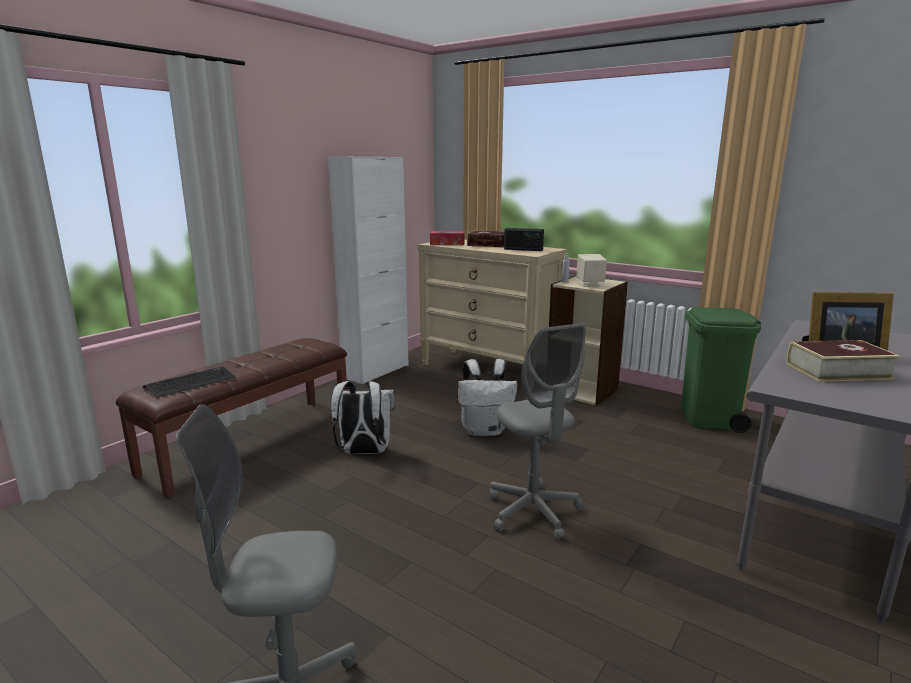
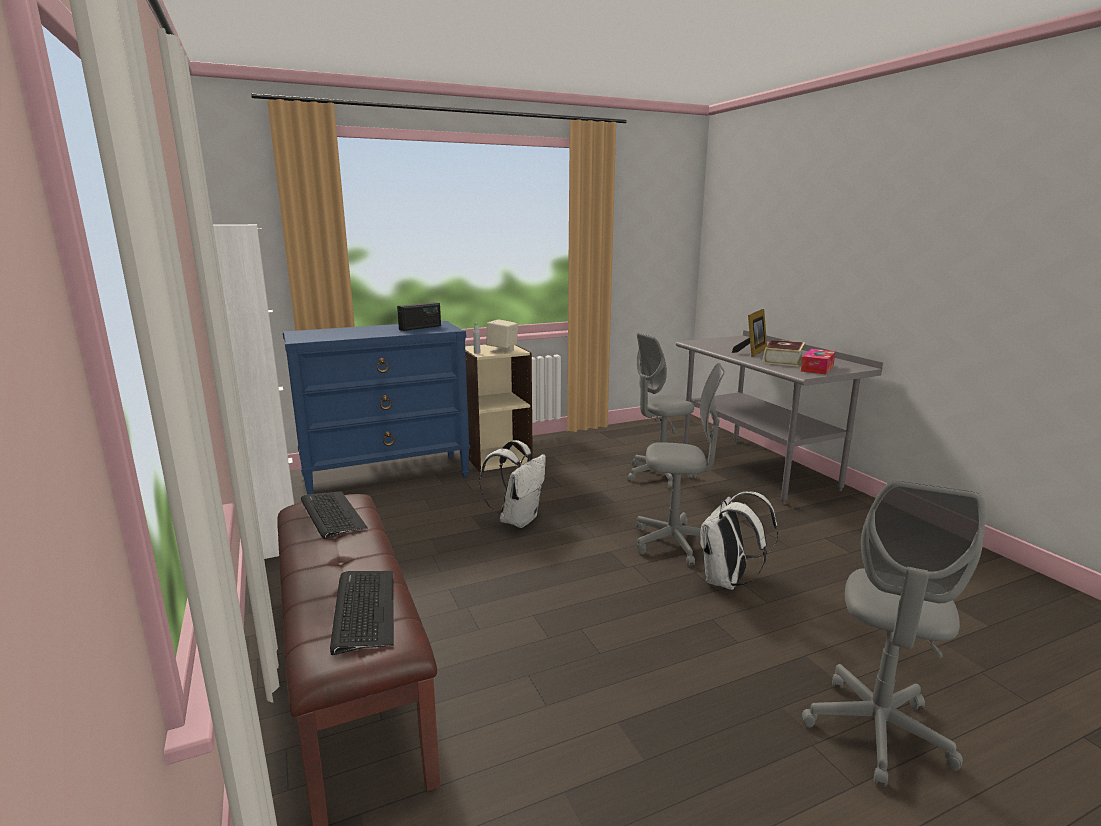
camera: 60 degrees left, 0 degrees up
white backpack [331,381,395,454] -> white backpack moved to [700,491,778,590]
beige dresser [417,240,568,365] -> blue dresser [283,321,470,494]
tissue box [430,231,464,245] -> tissue box moved to [801,349,836,374]
book [467,230,505,247] -> none
green trash can [681,307,761,433] -> none
none -> keyboard [301,491,368,539]
none -> grey office chair [628,333,697,489]

